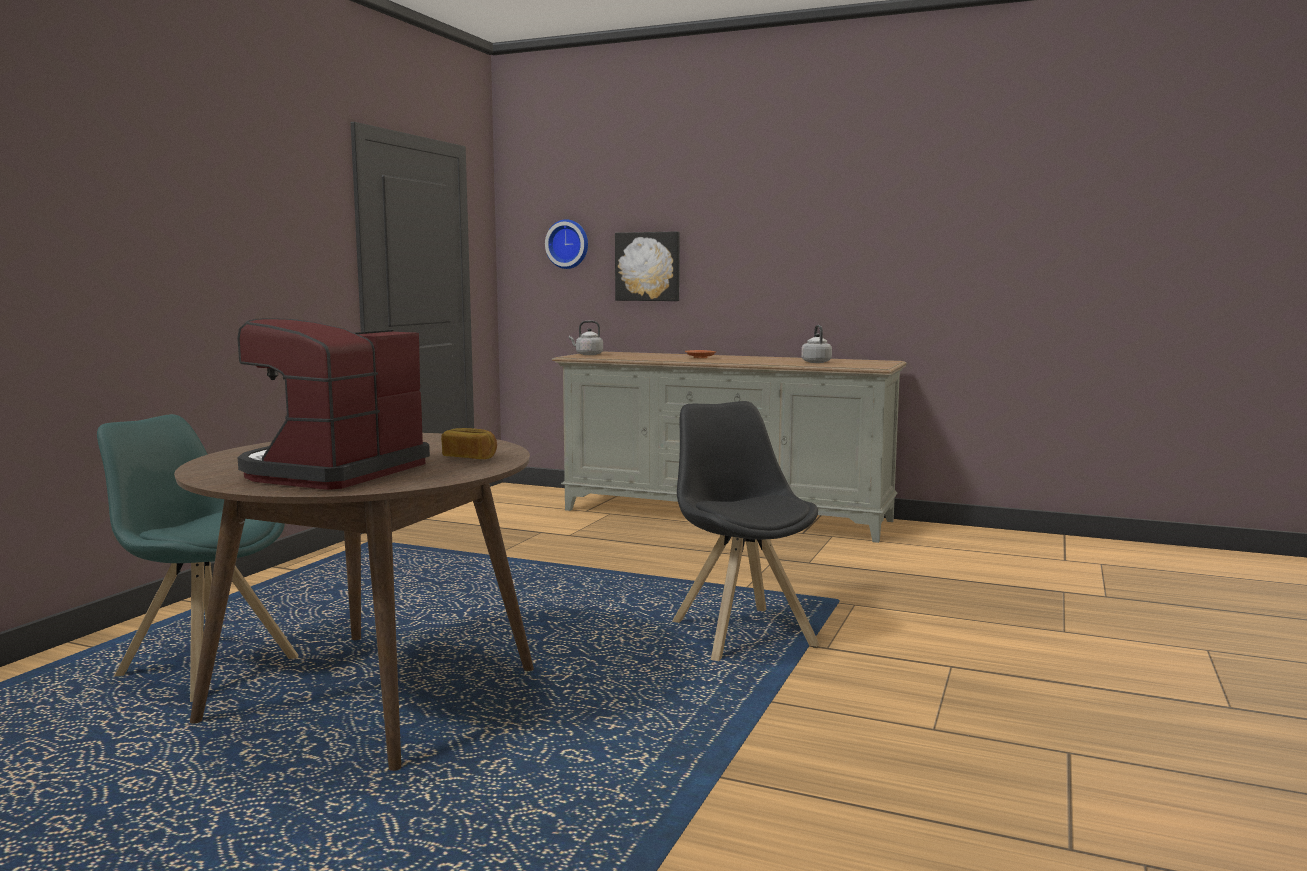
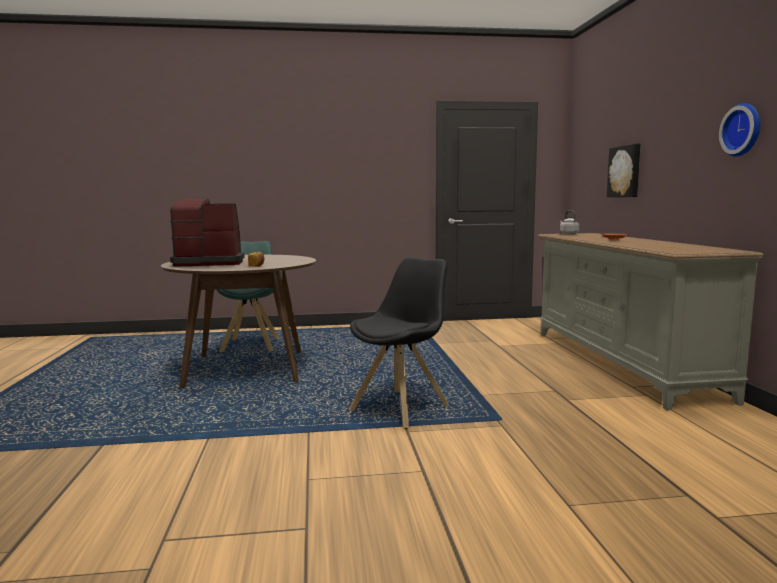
camera: 60 degrees right, 0 degrees up
wall clock [545,219,588,269] -> wall clock moved to [719,103,761,157]
grey kettle [801,325,832,363] -> none

